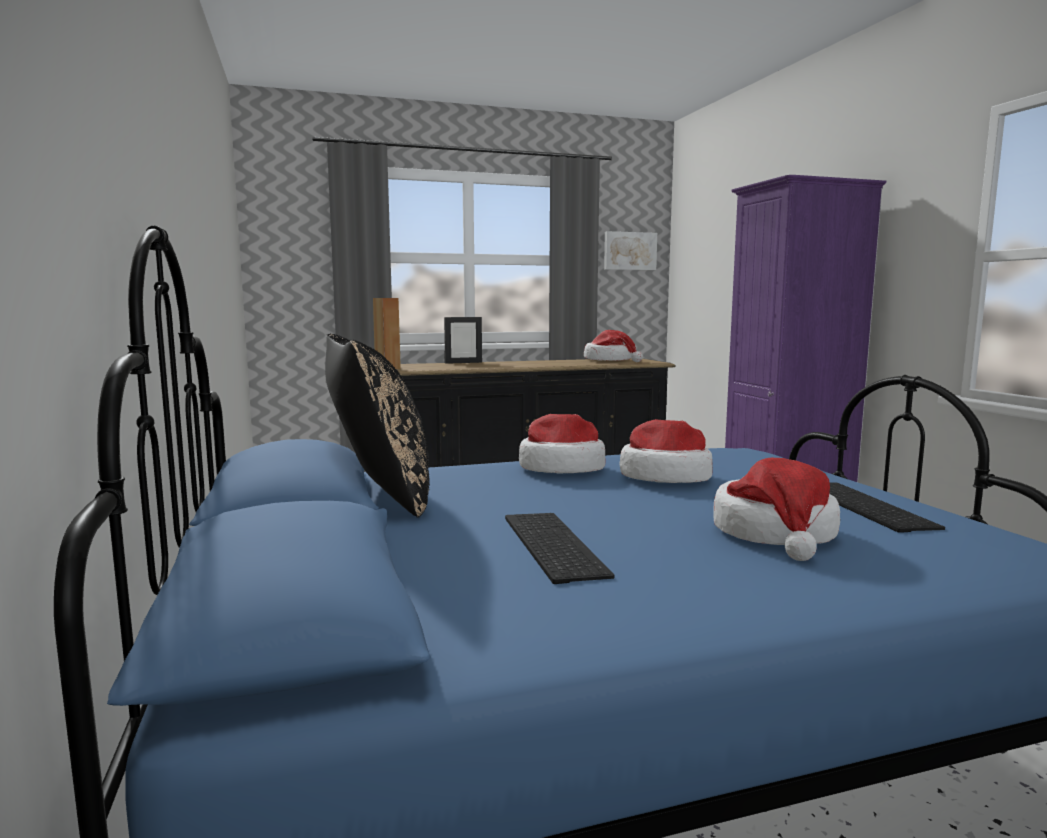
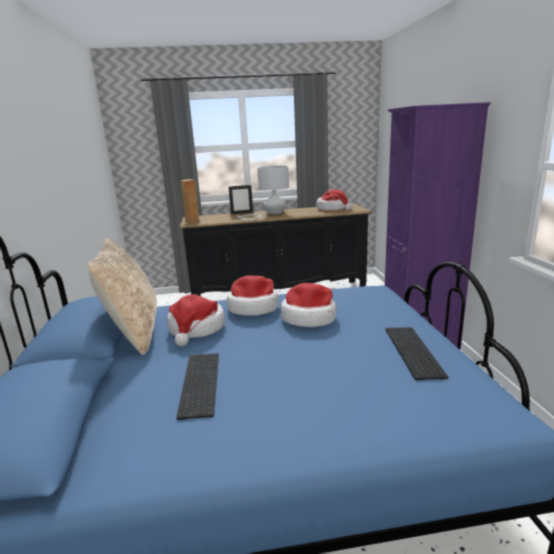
camera: 10 degrees right, 10 degrees up
black pillow [325,333,430,518] -> beige pillow [87,238,157,355]
picture [604,231,657,270] -> none
hat [713,458,840,561] -> hat moved to [167,294,225,346]
none -> grey table lamp [236,166,289,220]

